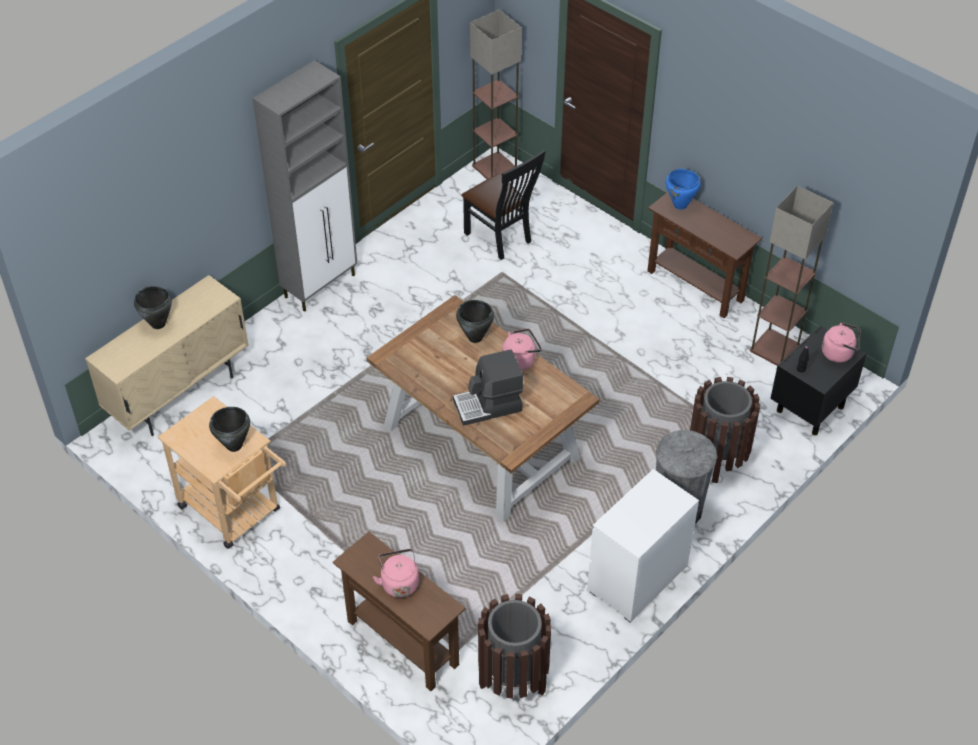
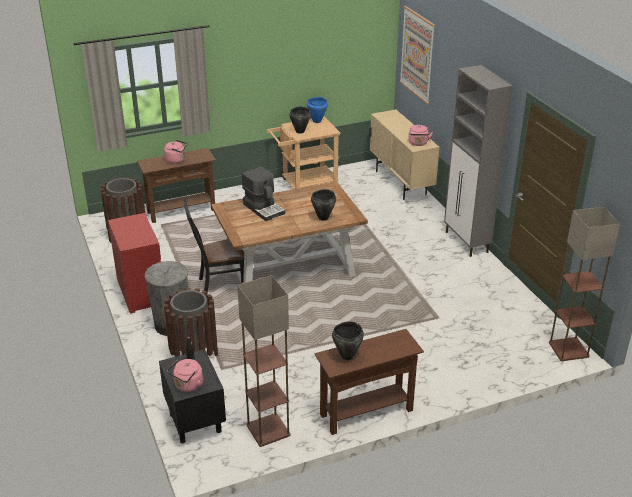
camera: 115 degrees right, 15 degrees down
black cooking pot [134,286,172,329] -> black cooking pot moved to [332,322,364,360]
coffee machine [453,349,523,426] -> coffee machine turned 135 degrees clockwise [242,167,285,221]
black chair [461,150,546,260] -> black chair moved to [183,197,245,293]
pink kettle [502,329,542,371] -> pink kettle moved to [408,125,433,146]
white dresser [587,469,699,623] -> red dresser [108,213,161,313]
blue cooking pot [666,169,701,210] -> blue cooking pot moved to [307,97,328,123]
none -> picture [400,6,435,104]

